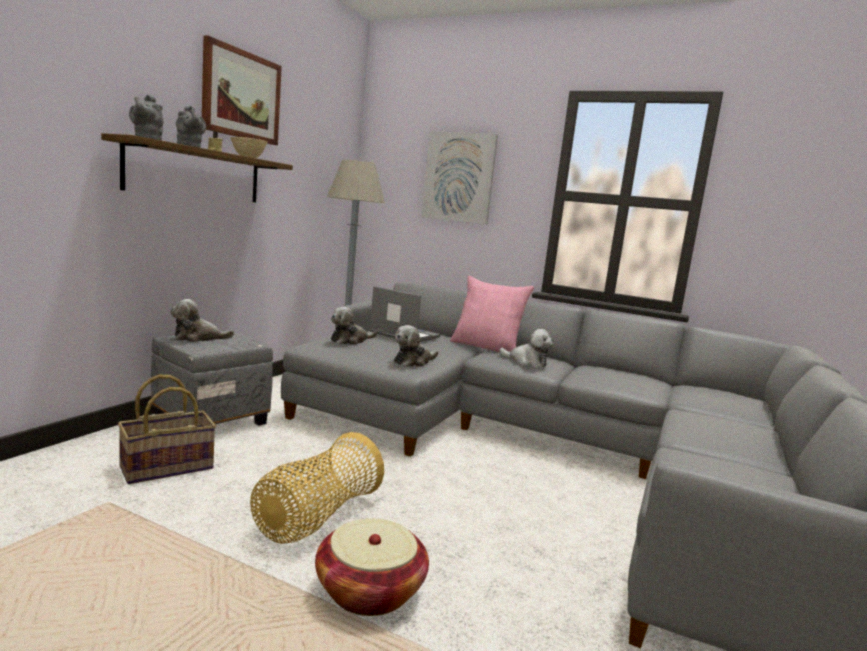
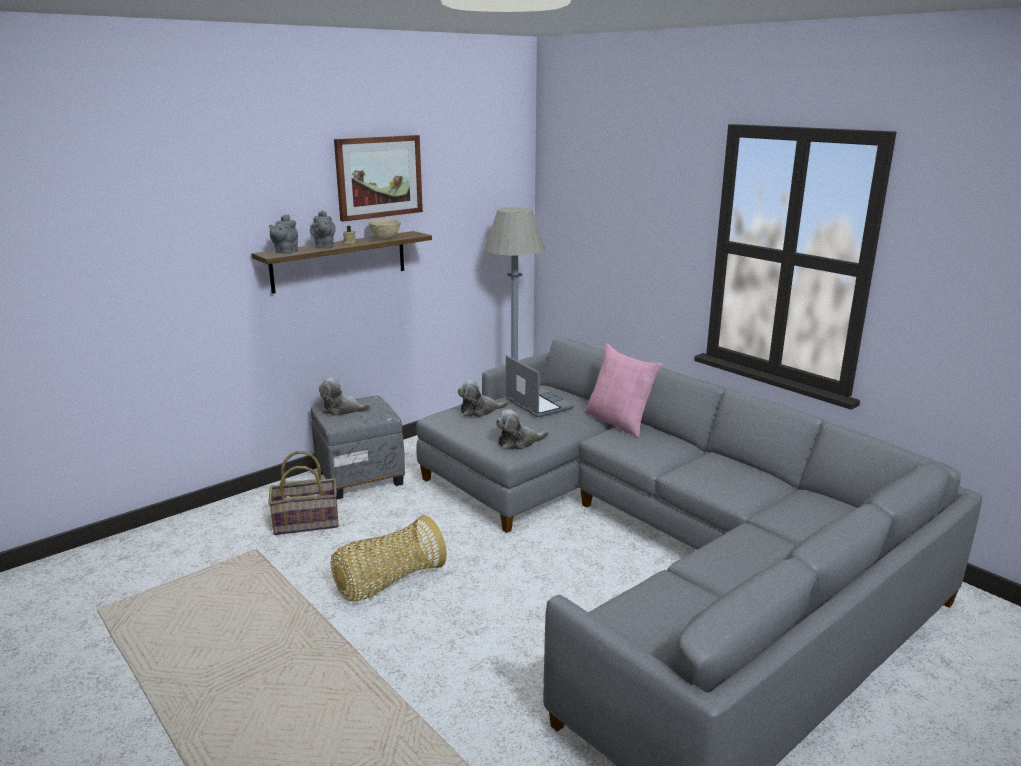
camera: 25 degrees right, 10 degrees up
basket [315,519,429,616] -> none
picture [421,131,498,224] -> none
plush toy [500,329,553,367] -> none

